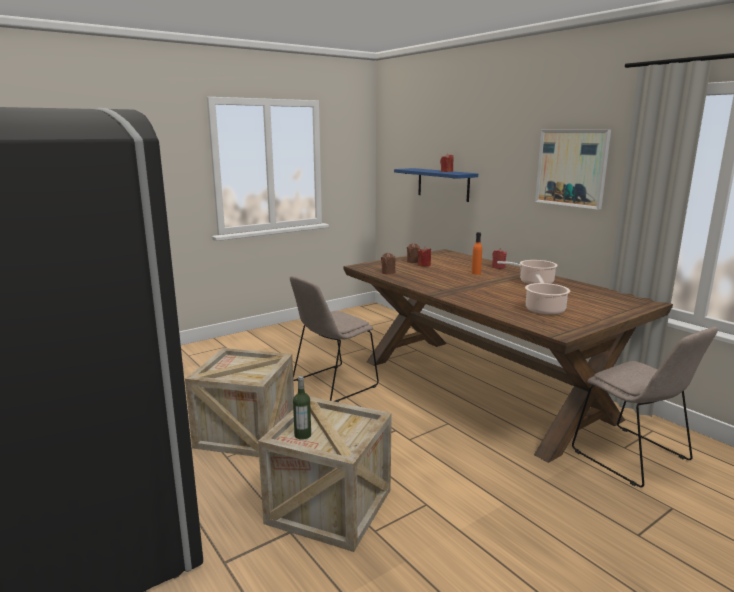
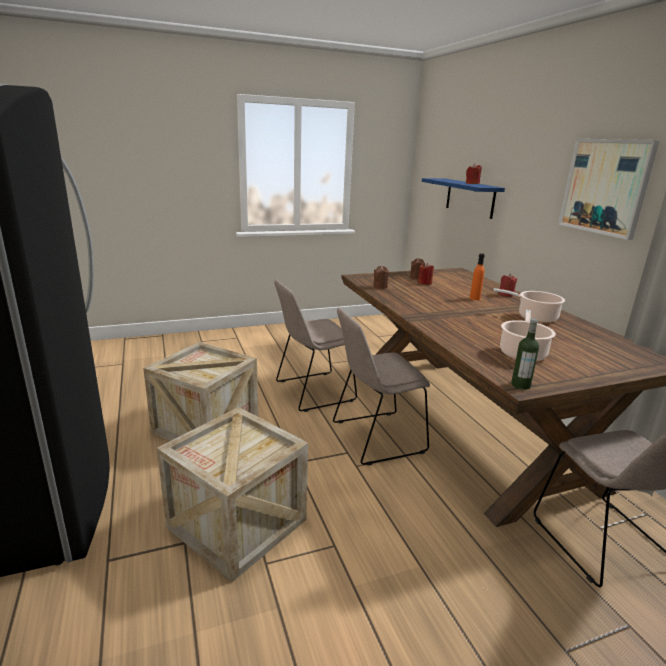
camera: 15 degrees right, 5 degrees up
bottle [293,376,311,440] -> bottle moved to [511,318,539,390]
none -> beige chair [333,307,430,466]

